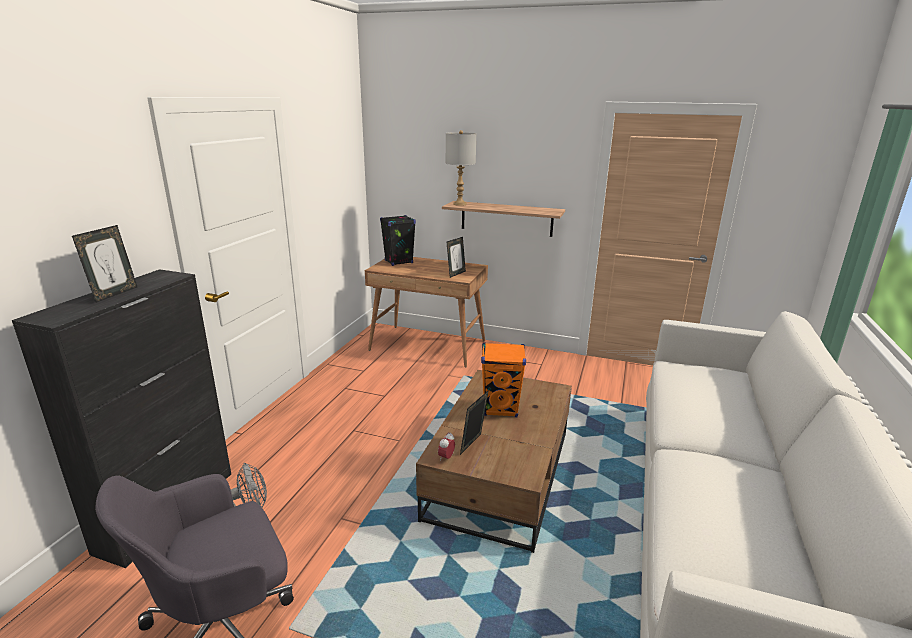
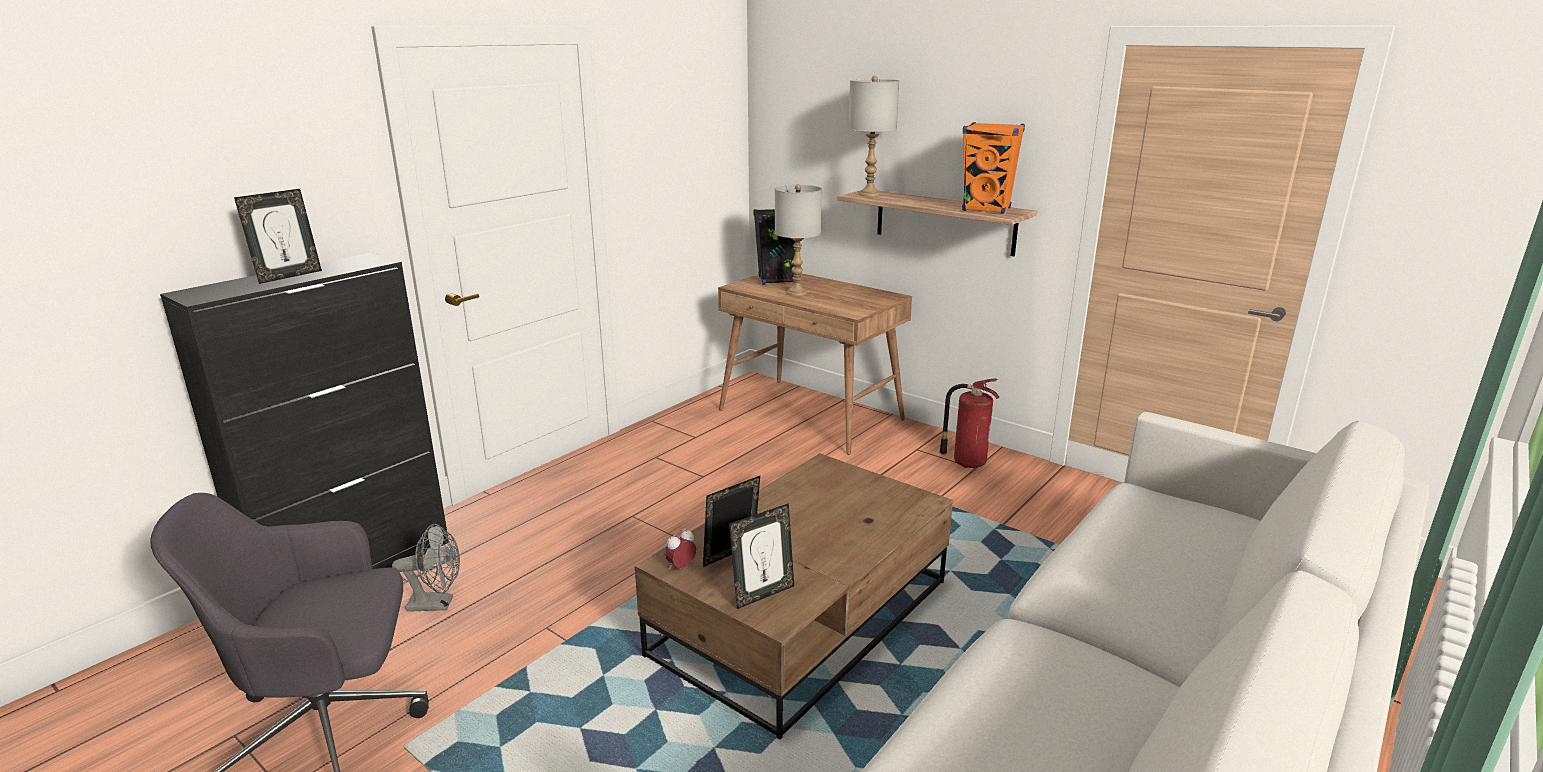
camera: 20 degrees right, 0 degrees up
picture frame [446,237,466,278] -> picture frame moved to [729,503,794,609]
orange speaker [481,343,526,417] -> orange speaker moved to [962,122,1025,214]
none -> grey table lamp [775,184,822,296]
none -> fire extinguisher [939,379,999,468]

